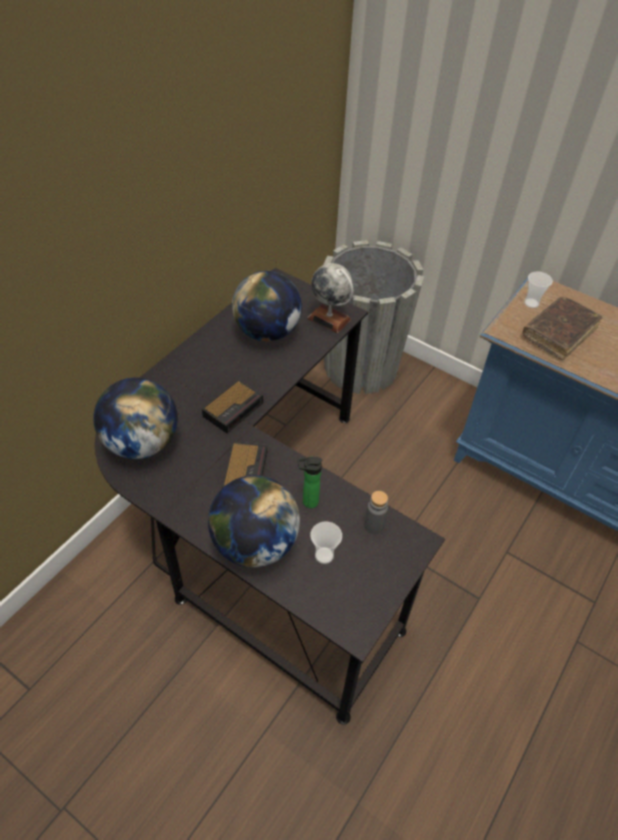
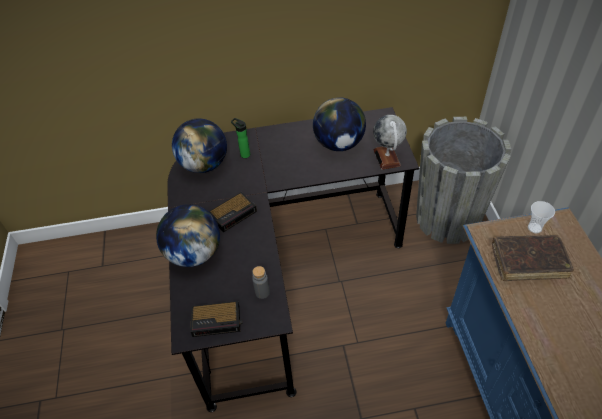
camera: 50 degrees right, 0 degrees up
alarm clock [202,380,263,433] -> alarm clock moved to [191,301,242,337]
bottle [298,457,322,508] -> bottle moved to [231,118,250,158]
cup [311,522,342,564] -> none

